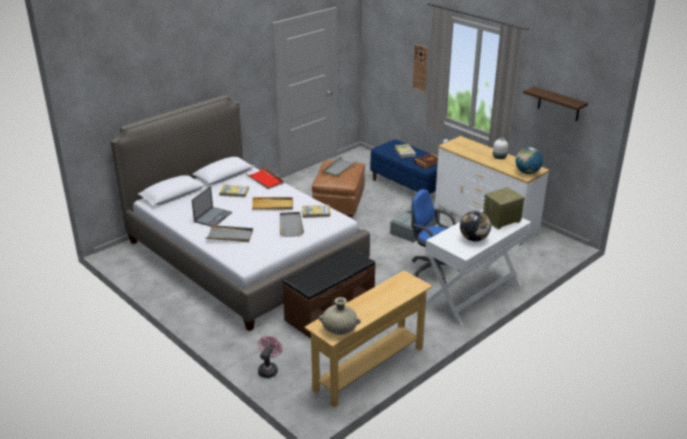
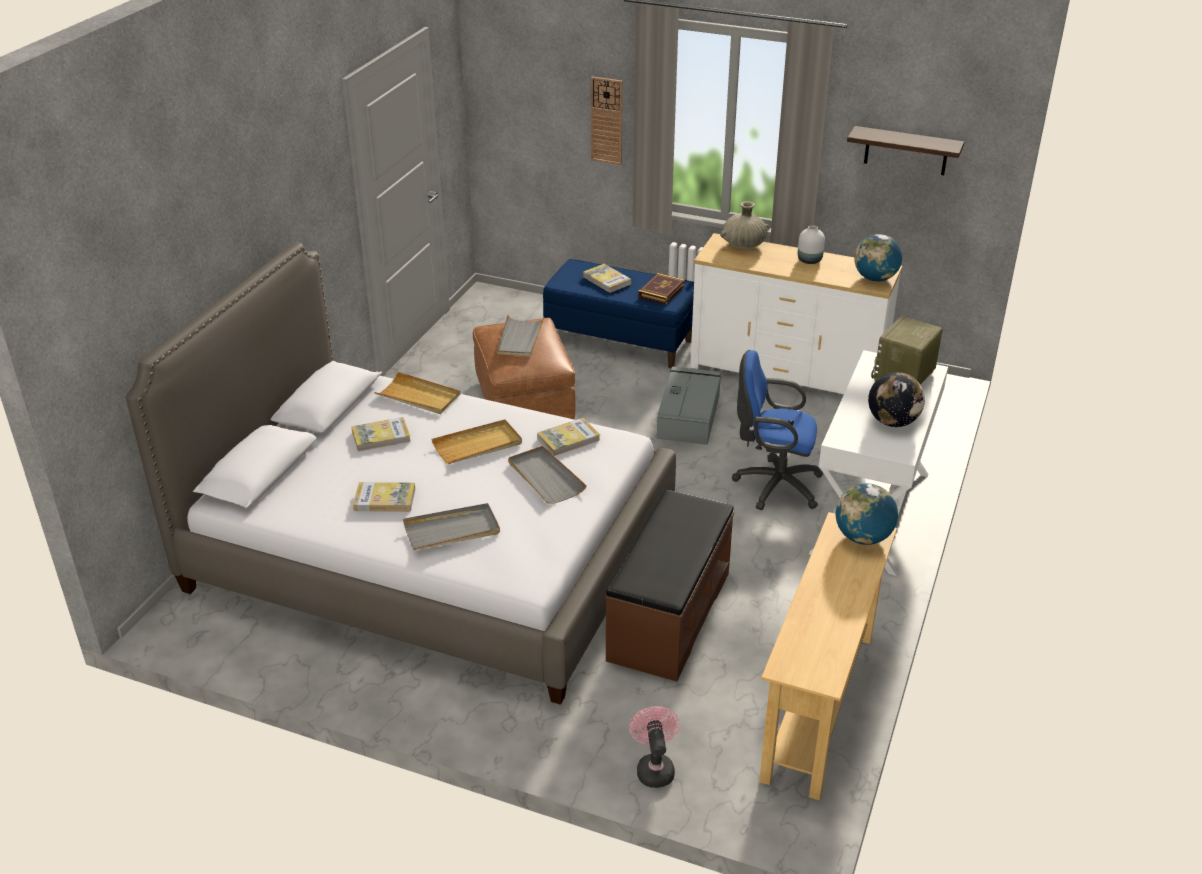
camera: 25 degrees left, 5 degrees up
laptop [192,186,232,226] -> book [353,482,415,512]
red tray [245,167,284,189] -> beige tray [374,372,460,414]
beige vase [319,297,361,335] -> beige vase moved to [720,201,770,249]
none -> globe [836,483,898,545]

